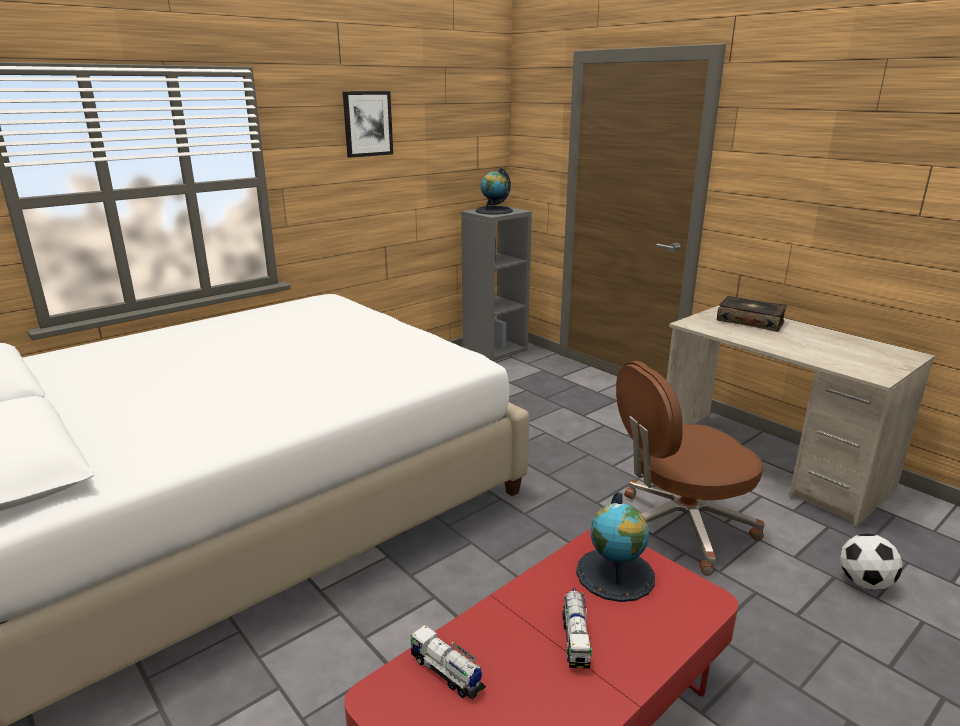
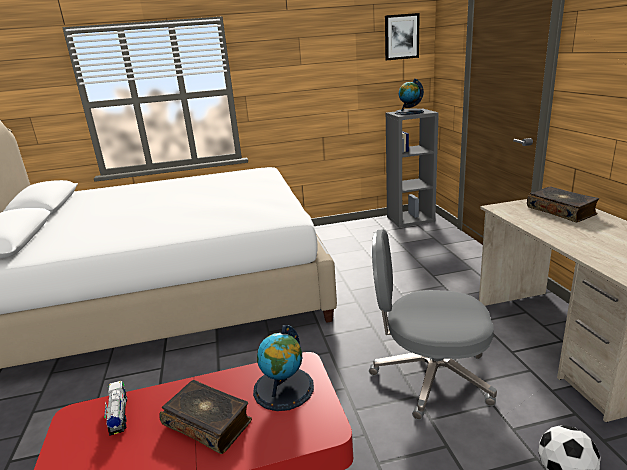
camera: 30 degrees right, 0 degrees up
picture [343,91,393,158] -> picture moved to [385,13,420,60]
toy truck [563,588,592,668] -> book [159,380,252,454]
brown office chair [616,361,765,576] -> grey office chair [369,229,497,420]

